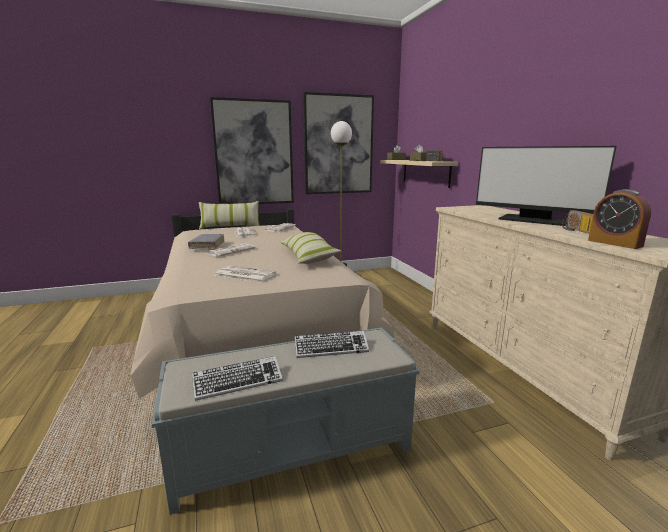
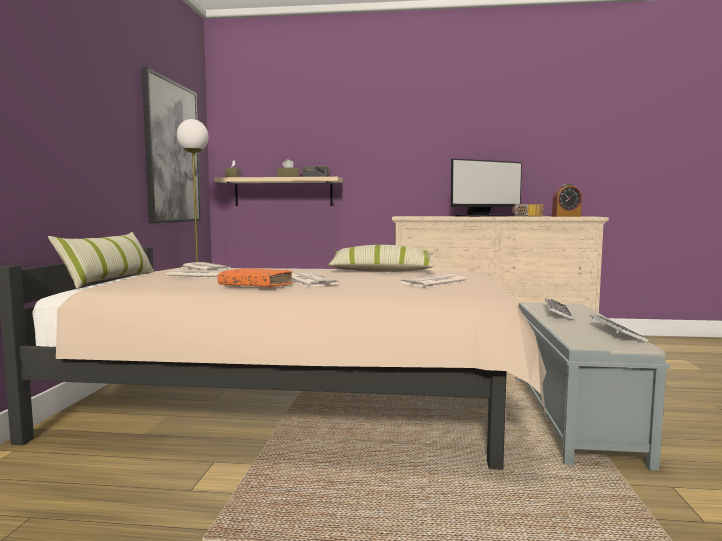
camera: 65 degrees left, 10 degrees down
grey book [188,234,224,250] -> orange book [217,268,293,288]
picture [210,97,294,204] -> none

